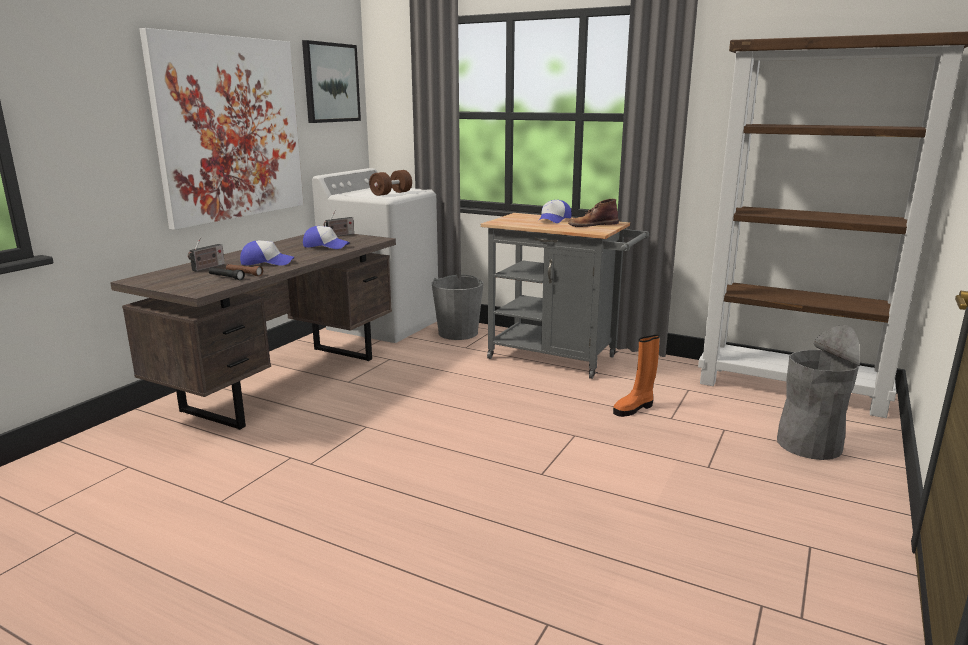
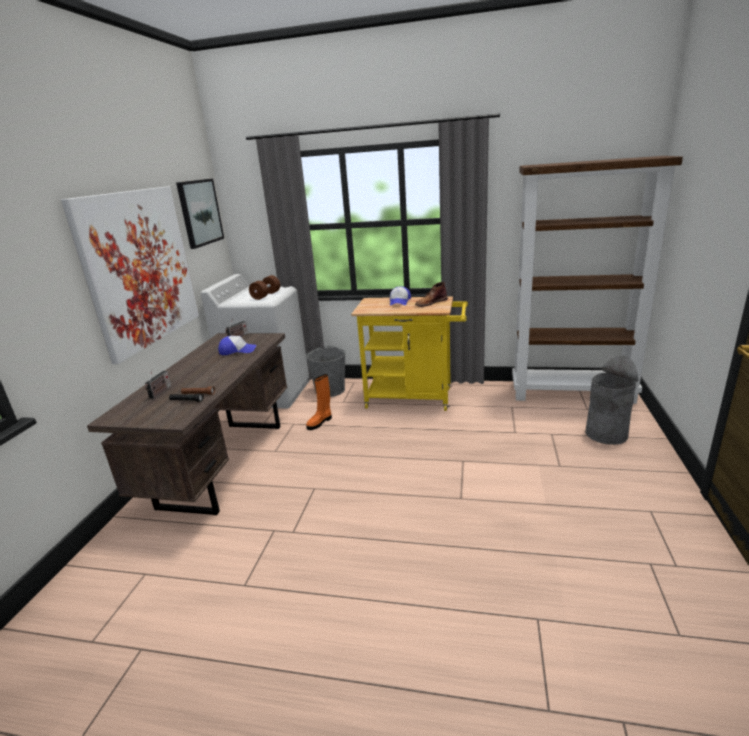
camera: 15 degrees left, 5 degrees up
cap [240,241,294,266] -> none
grey cart [480,213,649,379] -> yellow cart [351,296,468,411]
orange boot [613,335,660,417] -> orange boot moved to [306,374,332,430]

